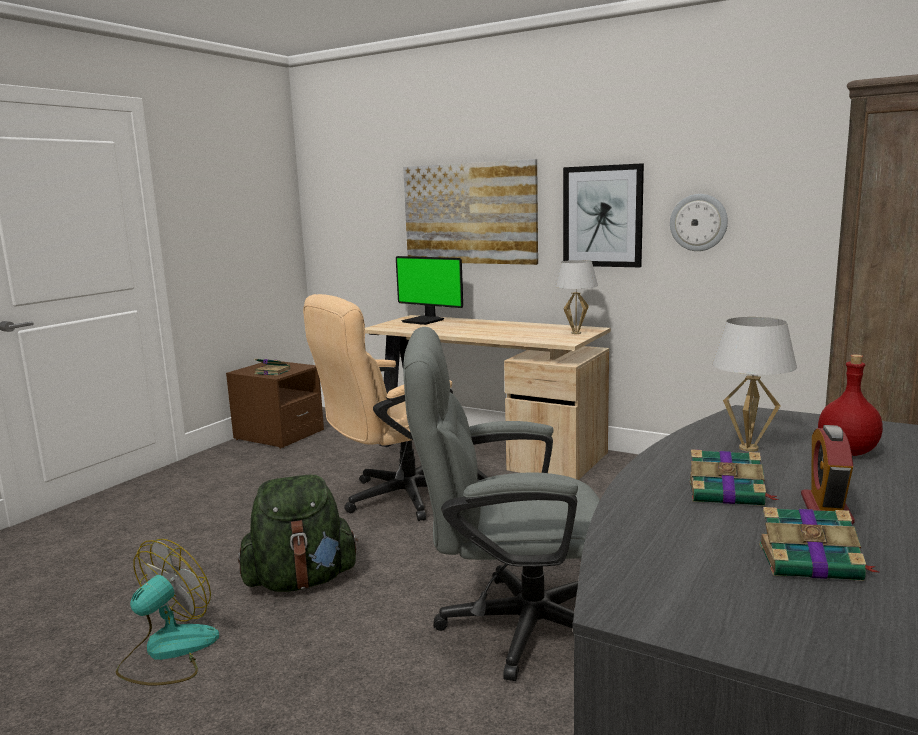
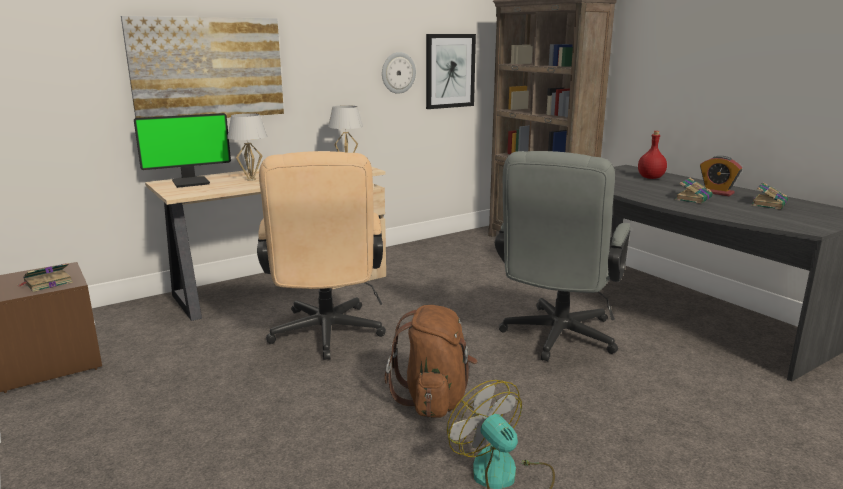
camera: 65 degrees left, 5 degrees up
green backpack [238,475,358,592] -> brown backpack [385,305,478,418]
picture [563,163,644,267] -> picture moved to [426,34,476,109]
white table lamp [712,317,797,452] -> white table lamp moved to [227,113,267,181]

